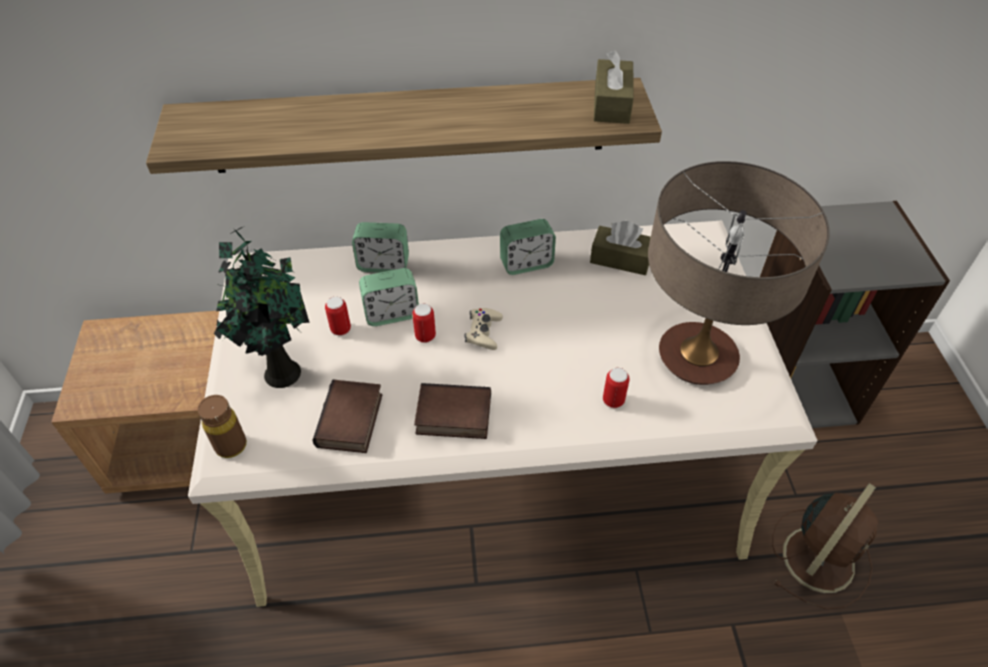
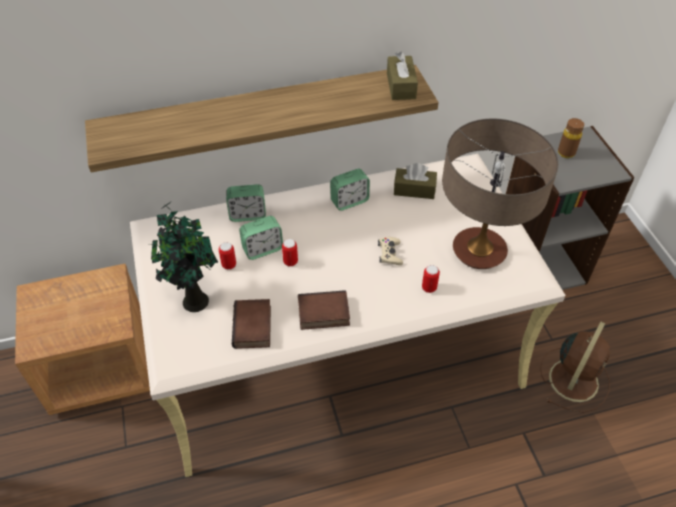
camera: 10 degrees left, 0 degrees up
brown bottle [198,395,247,458] -> brown bottle moved to [558,118,584,158]
beige game controller [465,308,503,350] -> beige game controller moved to [378,237,403,265]

